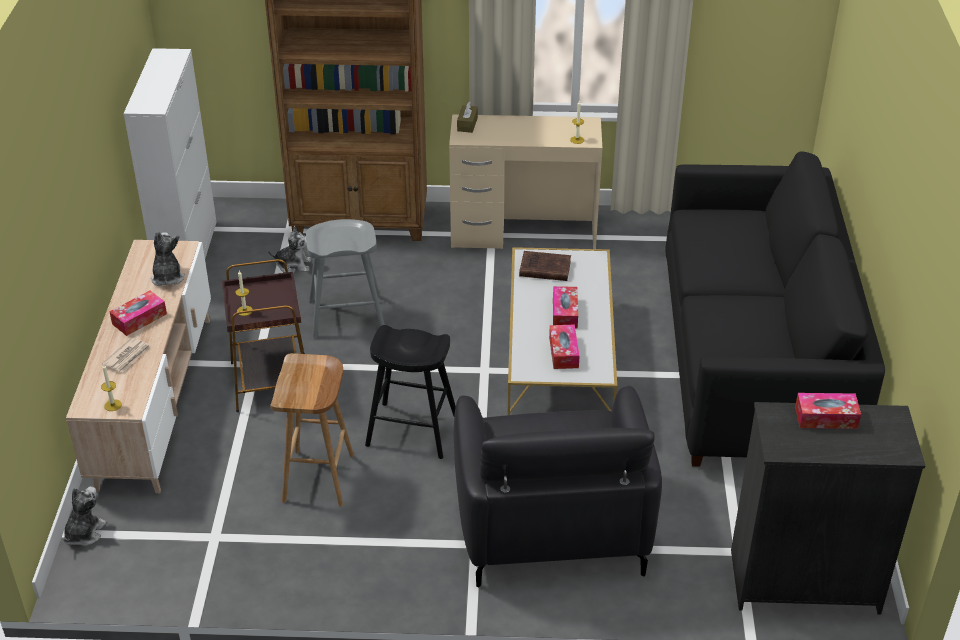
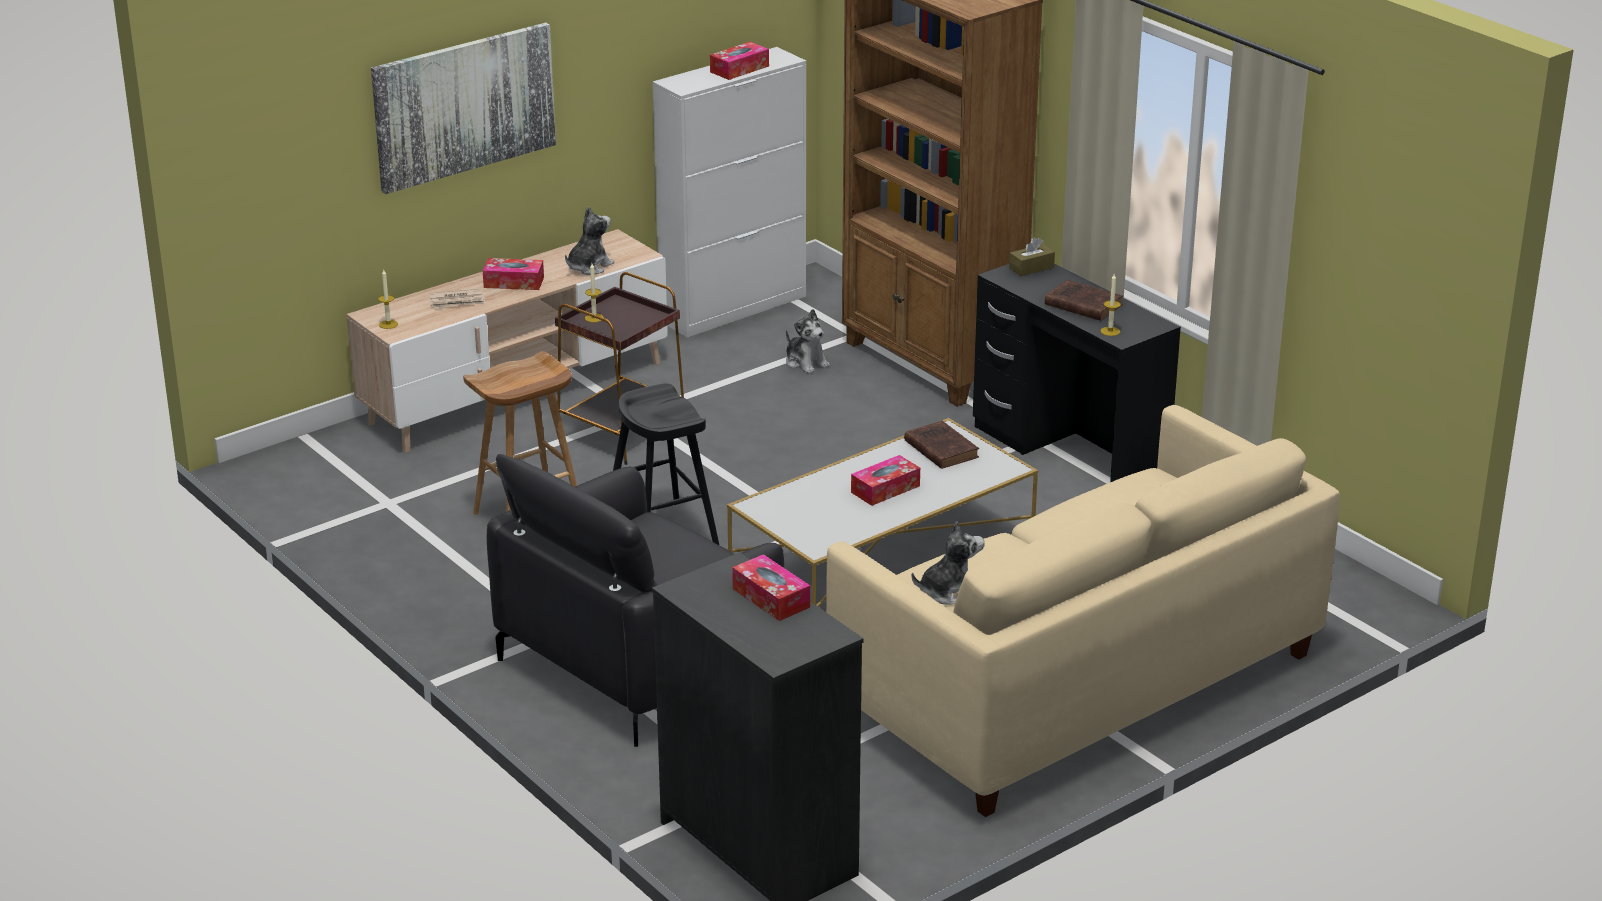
camera: 50 degrees right, 10 degrees down
plush toy [63,487,107,546] -> plush toy moved to [912,521,984,605]
grey stool [306,219,385,338] -> none
beige desk [449,114,602,249] -> black desk [973,264,1181,482]
tissue box [549,325,580,369] -> tissue box moved to [710,42,769,80]
black sofa [665,152,885,467] -> beige sofa [826,405,1340,817]
none -> picture [371,23,556,194]
none -> brown book [1045,280,1123,321]

